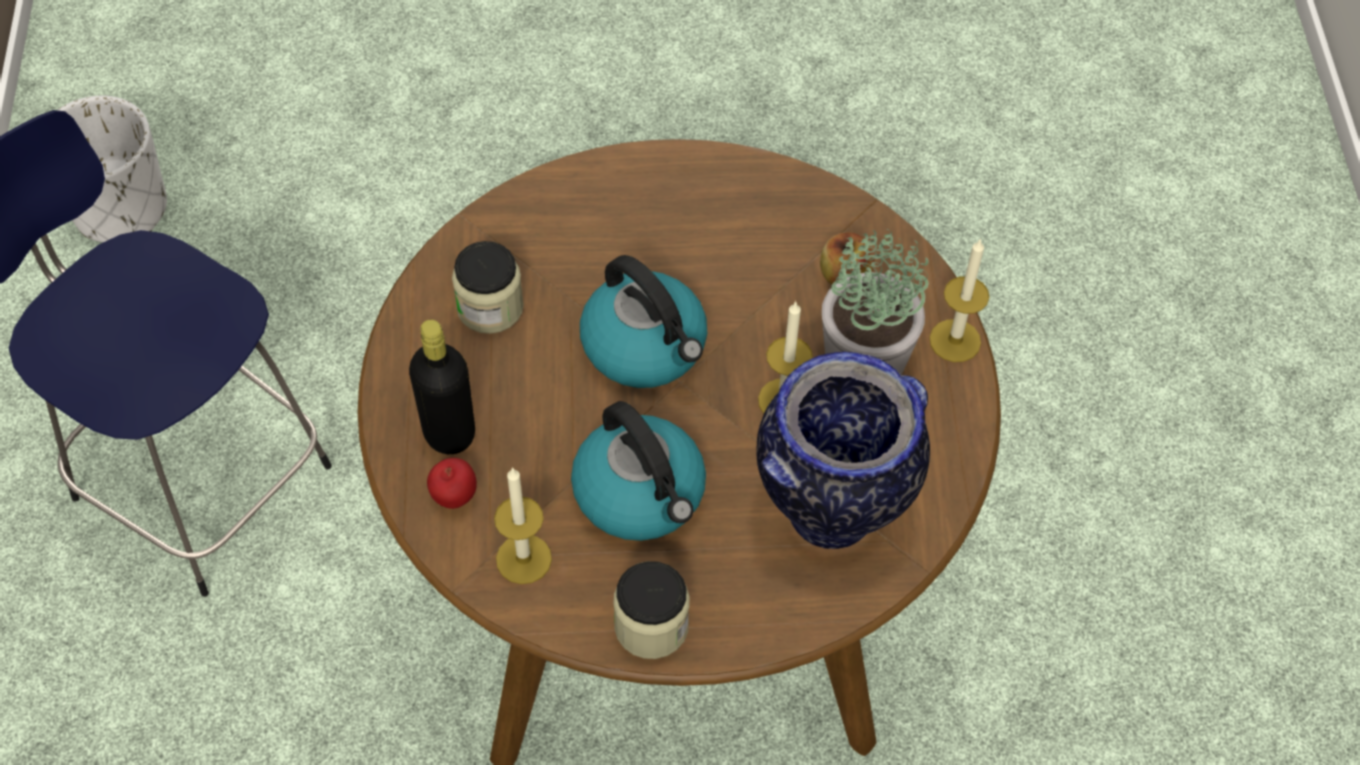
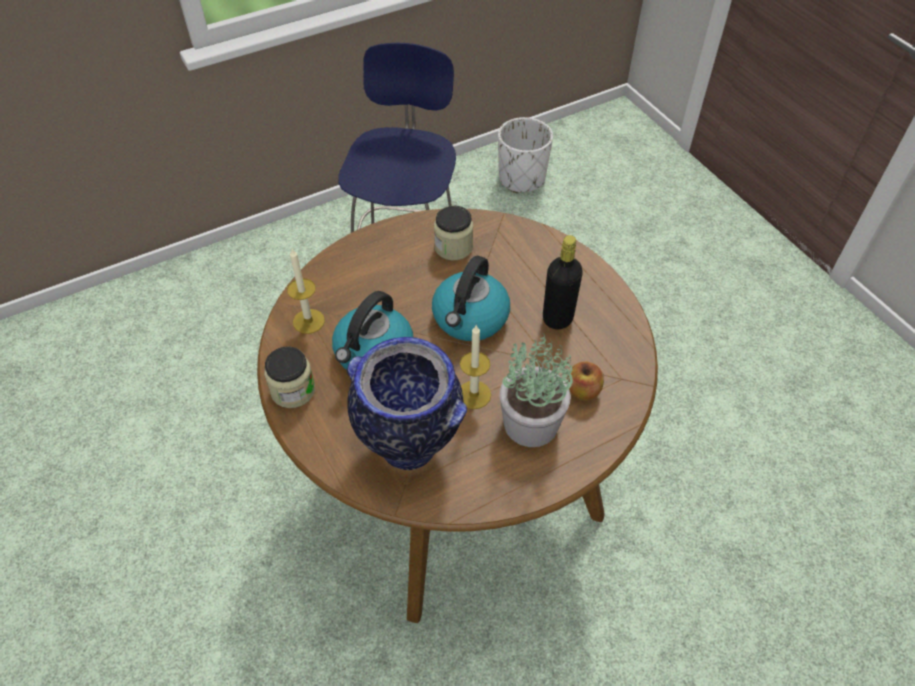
camera: 65 degrees right, 5 degrees down
black bottle [409,320,475,454] -> black bottle moved to [543,235,583,329]
apple [427,458,477,509] -> none
candle [929,238,989,362] -> none

